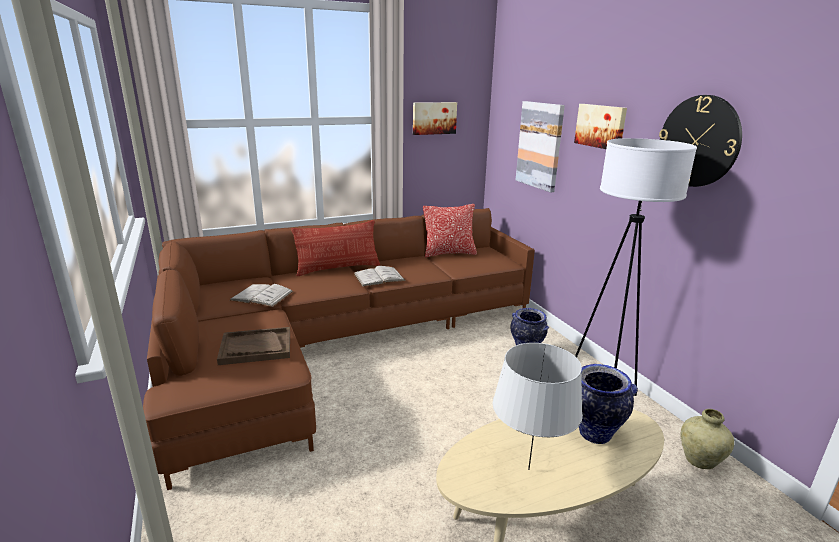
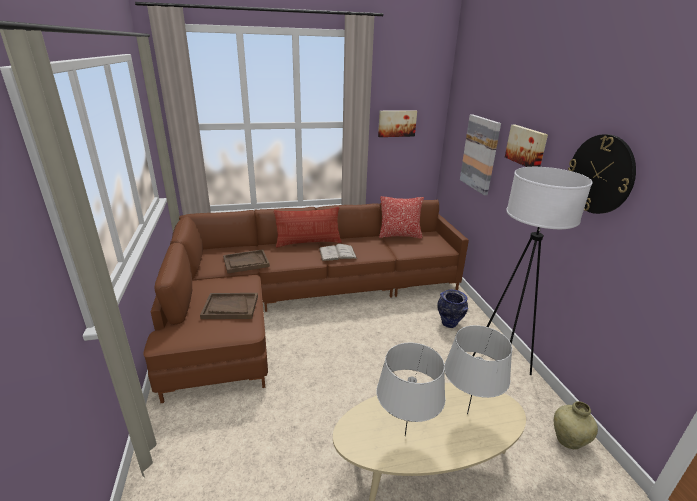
camera: 10 degrees right, 5 degrees up
white book [230,284,293,307] -> brown tray [223,249,270,273]
vase [579,364,638,444] -> grey table lamp [444,325,512,414]

